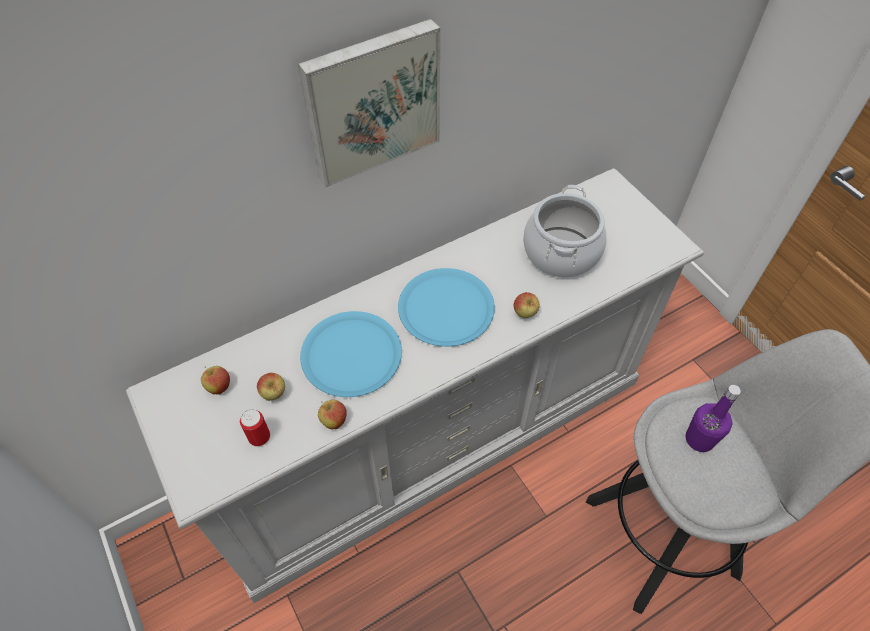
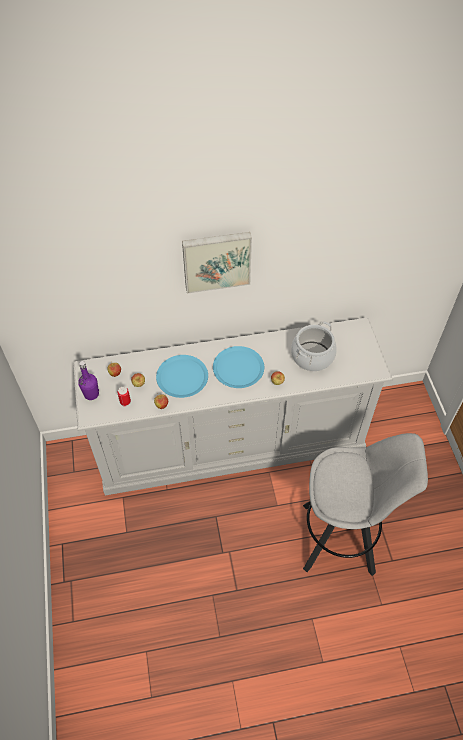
camera: 20 degrees right, 0 degrees up
purple bottle [686,385,741,452] -> purple bottle moved to [78,361,99,400]

